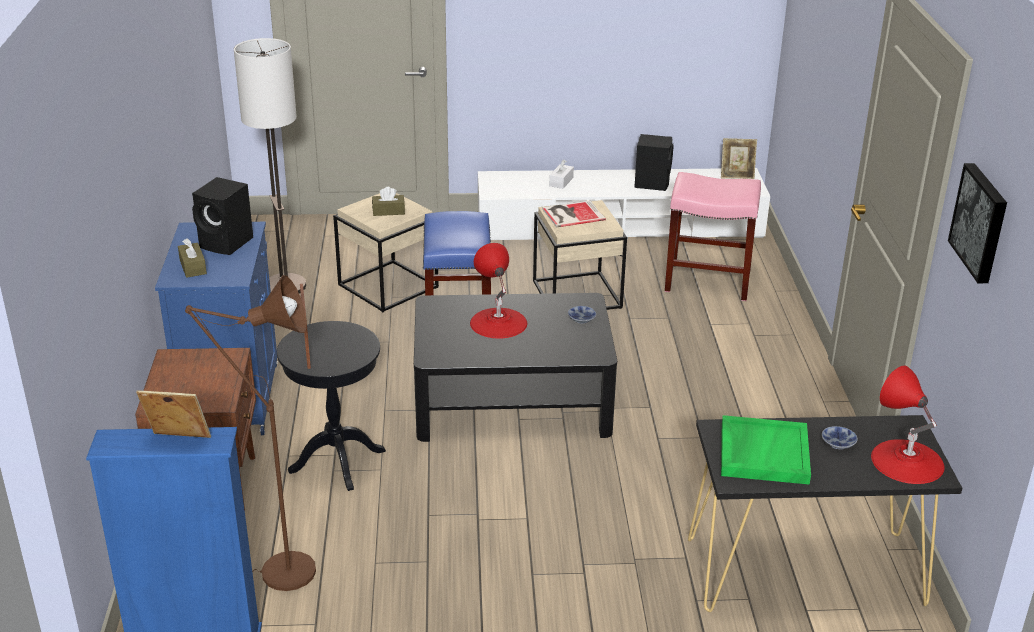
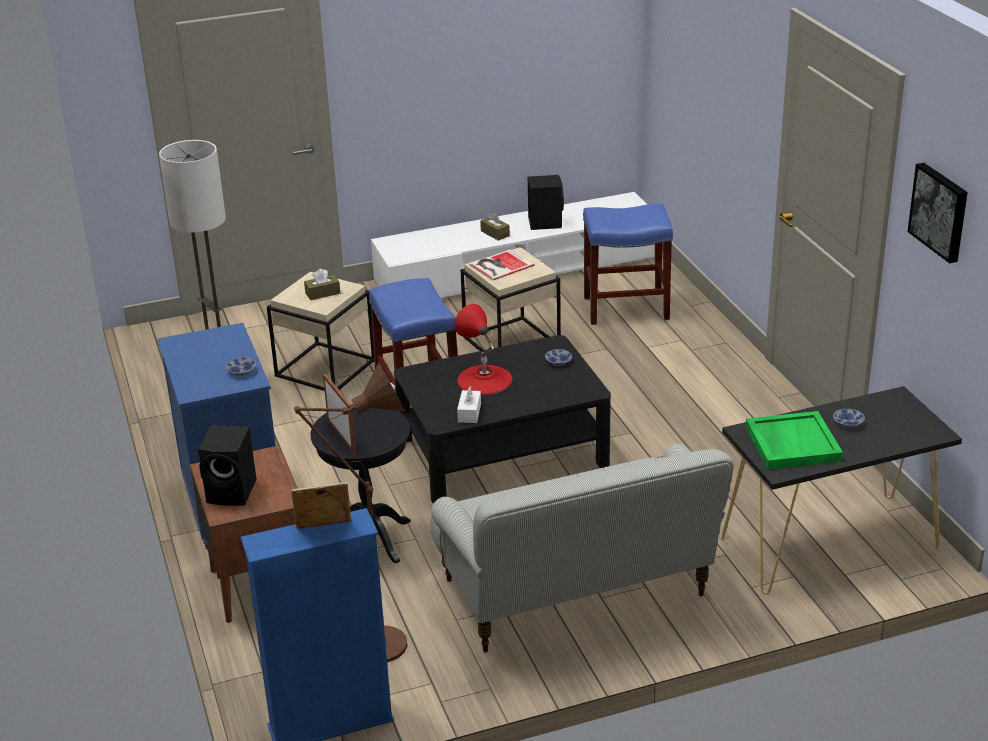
camera: 15 degrees left, 0 degrees up
brown tissue box [178,238,207,278] -> brown tissue box moved to [480,212,510,241]
black speaker [192,177,253,255] -> black speaker moved to [198,425,256,506]
white tissue box [549,160,574,189] -> white tissue box moved to [457,386,481,423]
pink stool [665,172,761,301] -> blue stool [583,203,673,325]
picture frame [721,138,757,179] -> none
red table lamp [871,365,944,484] -> none
none -> bowl [226,357,256,376]
none -> sofa [430,444,733,653]

